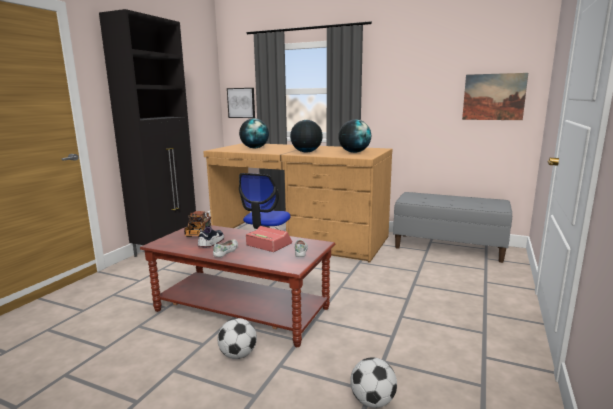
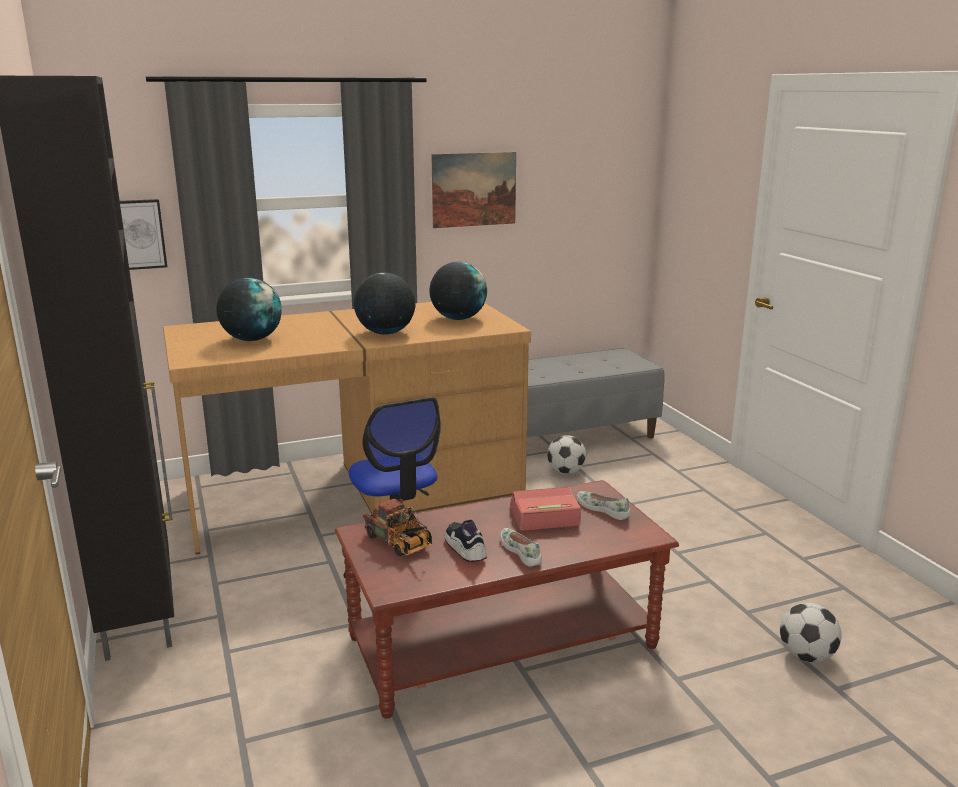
camera: 45 degrees left, 5 degrees up
football [218,318,257,359] -> football moved to [547,435,586,474]
picture [462,73,528,120] -> picture moved to [431,152,516,228]

